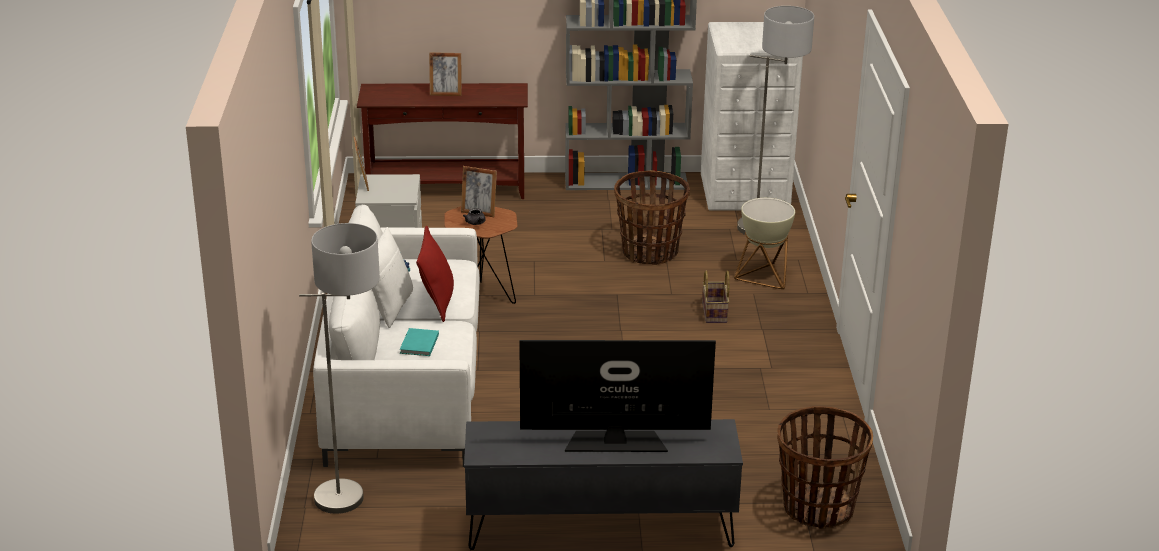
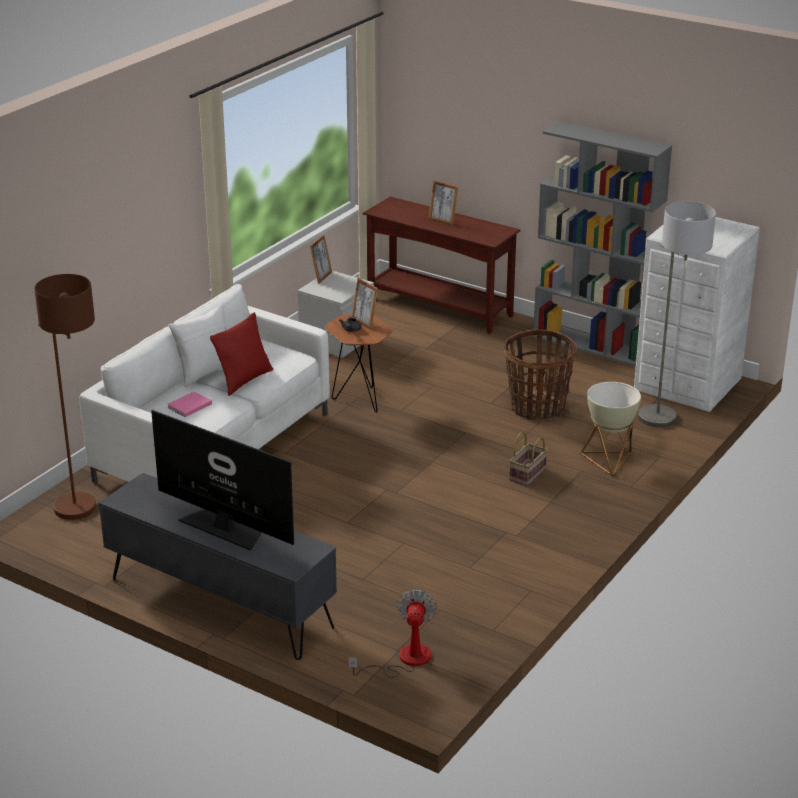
camera: 35 degrees right, 0 degrees up
grey floor lamp [299,223,380,513] -> brown floor lamp [35,274,96,520]
turquoise book [400,328,439,356] -> pink book [167,391,212,417]
basket [777,406,873,529] -> fan [348,589,437,678]

